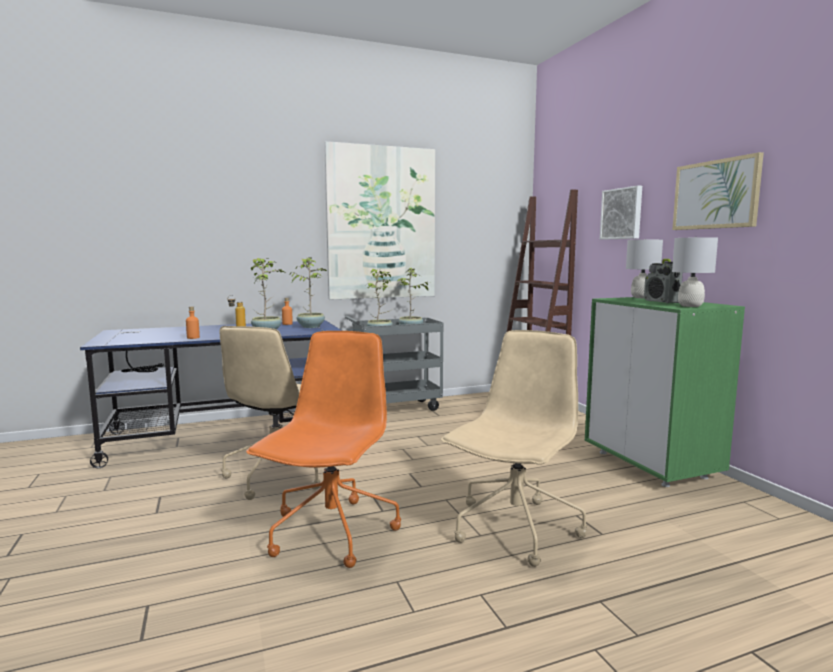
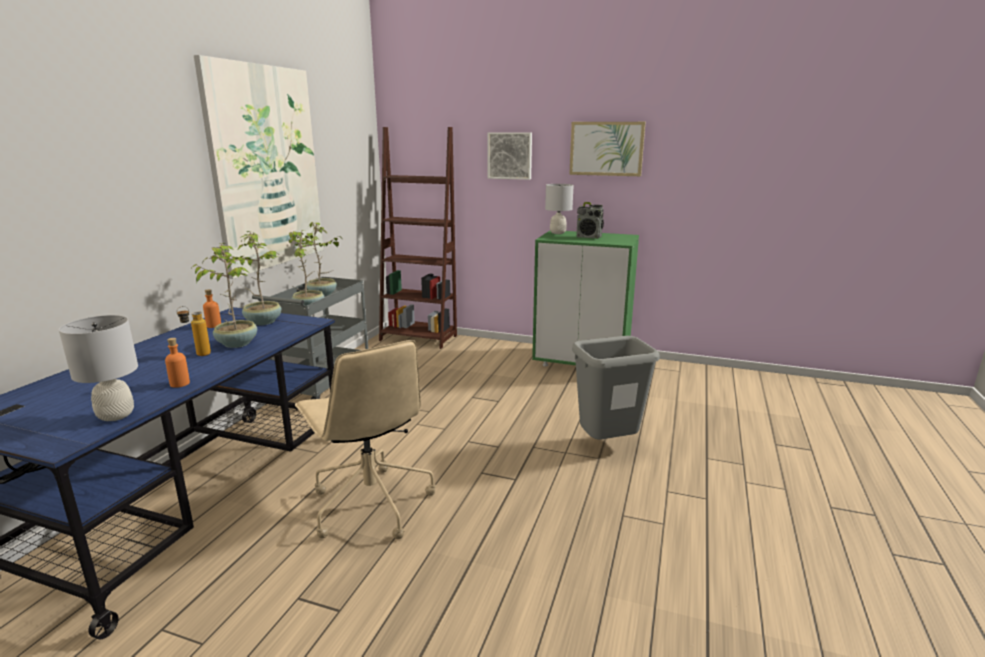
camera: 50 degrees left, 10 degrees up
orange office chair [246,331,401,568] -> none
beige office chair [441,330,588,567] -> grey trash can [572,336,660,440]
grey table lamp [672,237,718,307] -> grey table lamp moved to [59,315,138,421]

